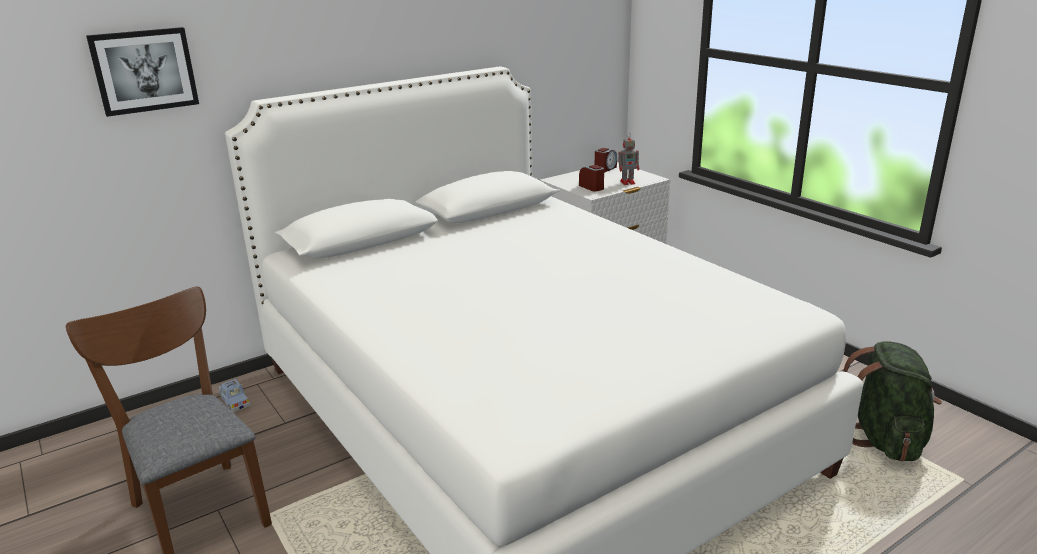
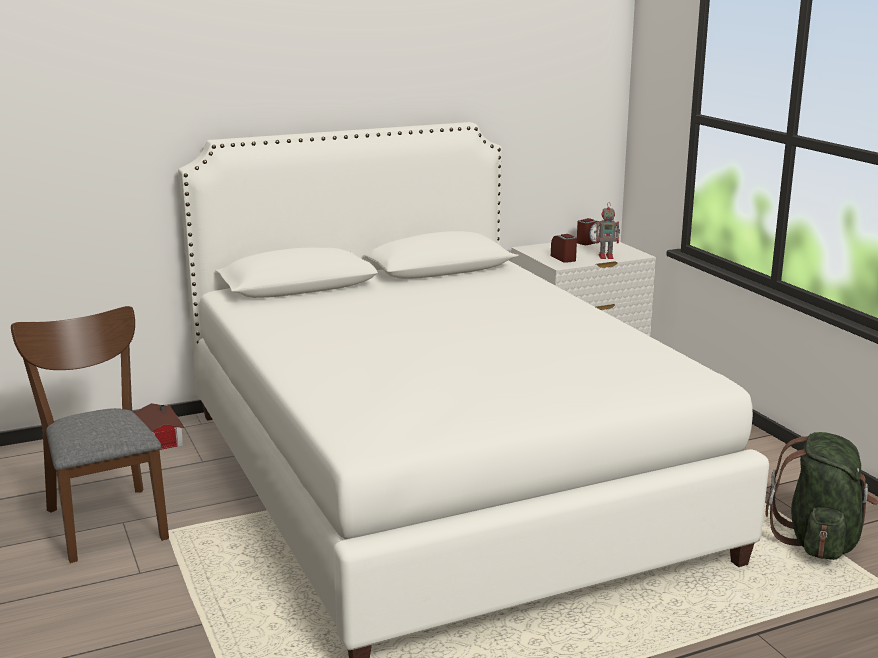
camera: 10 degrees right, 5 degrees down
picture [86,27,199,117] -> none
blue toy car [219,379,251,412] -> toy house [134,403,184,450]

